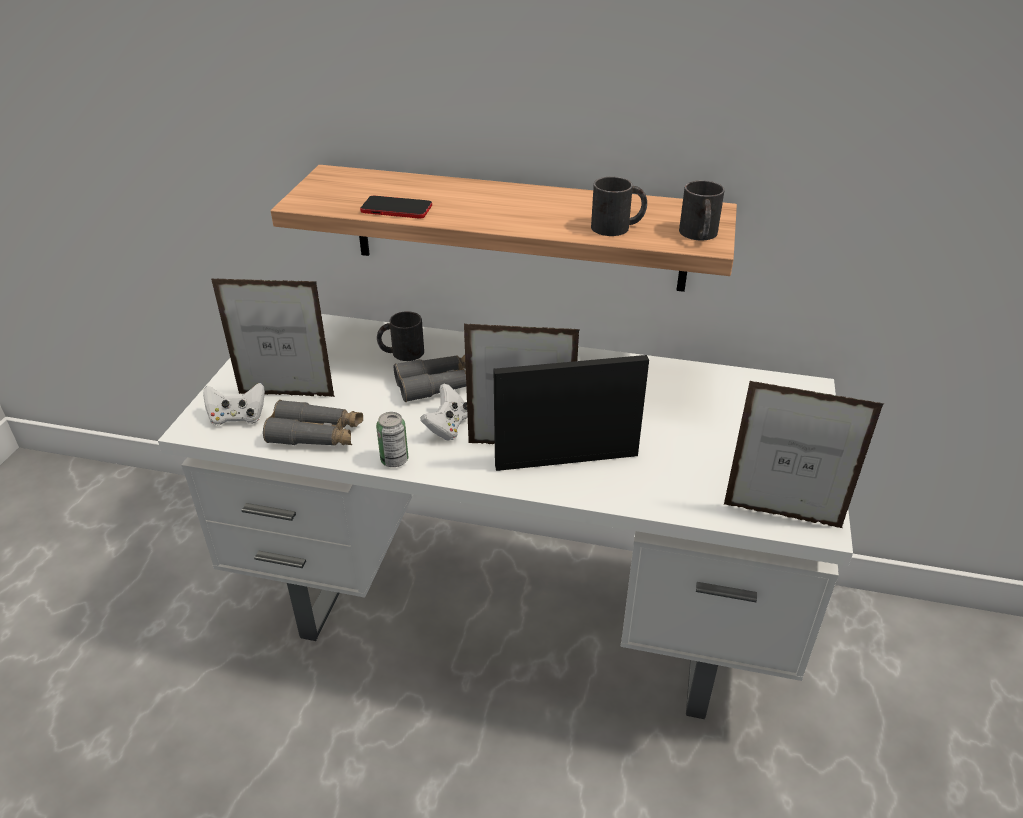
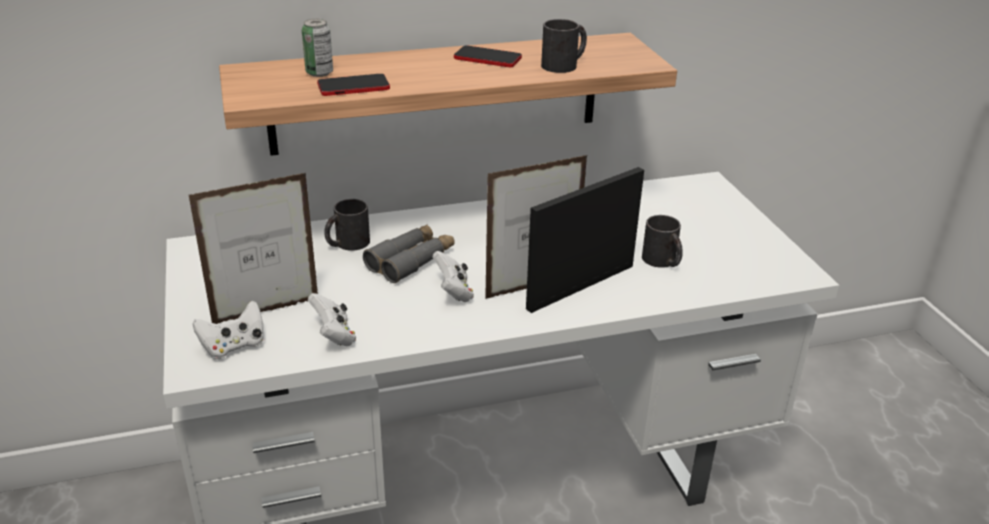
camera: 30 degrees left, 5 degrees down
grey binoculars [263,400,363,445] -> white game controller [308,293,356,346]
can [376,412,408,467] -> can moved to [302,19,333,77]
black mug [679,180,725,240] -> black mug moved to [642,215,683,268]
picture frame [724,381,884,528] -> none
none -> phone [454,46,522,67]

